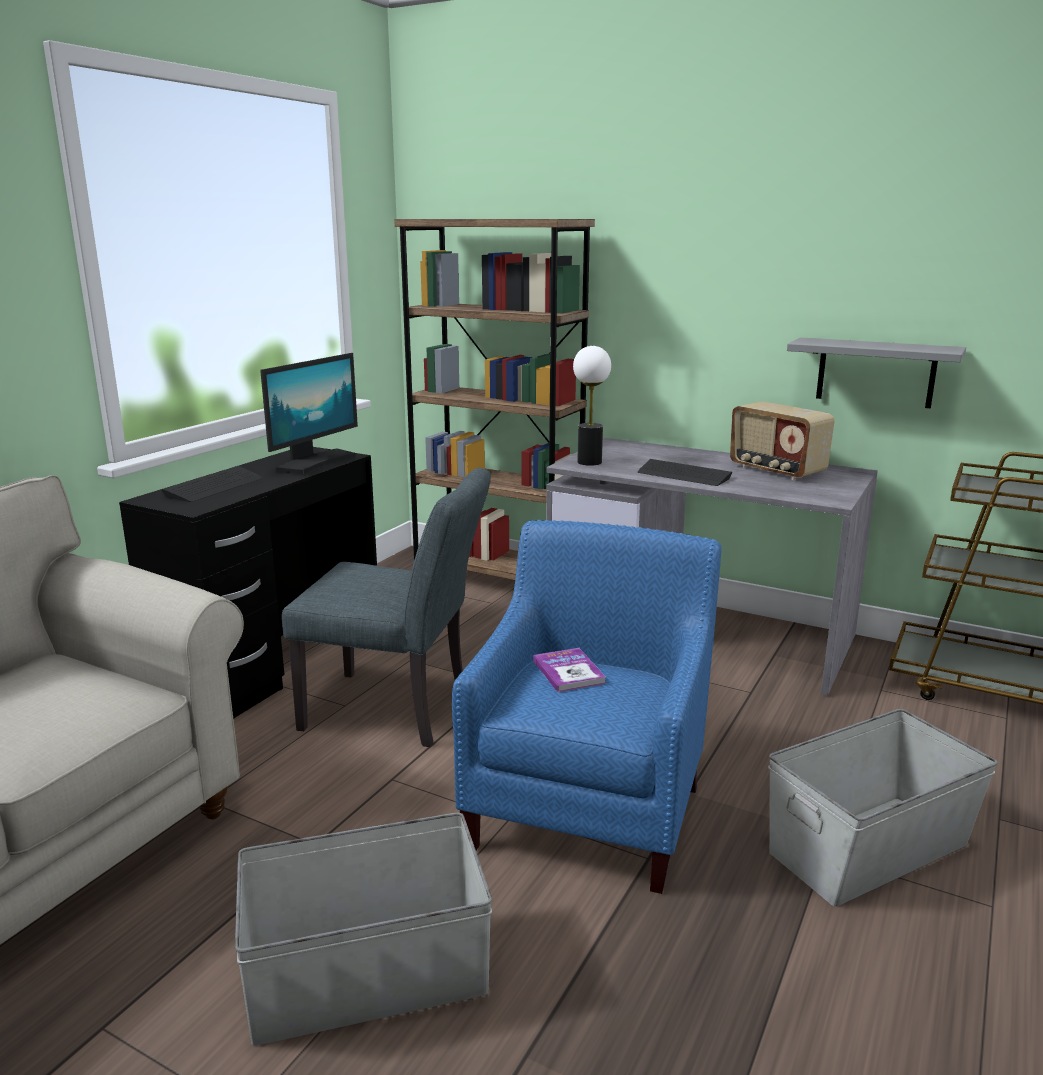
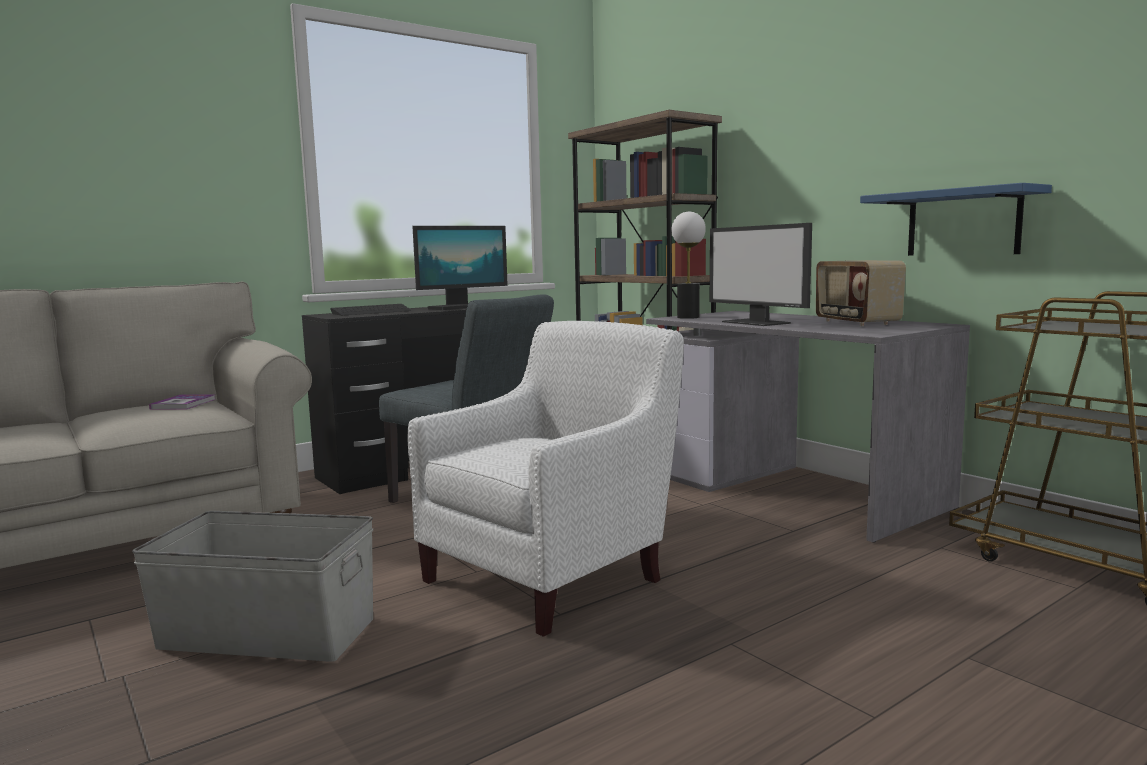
camera: 25 degrees right, 10 degrees down
blue armchair [452,520,722,894] -> white armchair [407,321,684,637]
book [533,648,606,692] -> book moved to [149,394,216,410]
keyboard [638,459,732,486] -> monitor [710,223,812,326]
grey storage box [768,709,998,907] -> none
grey shelf [787,337,966,409] -> blue shelf [860,183,1052,256]

